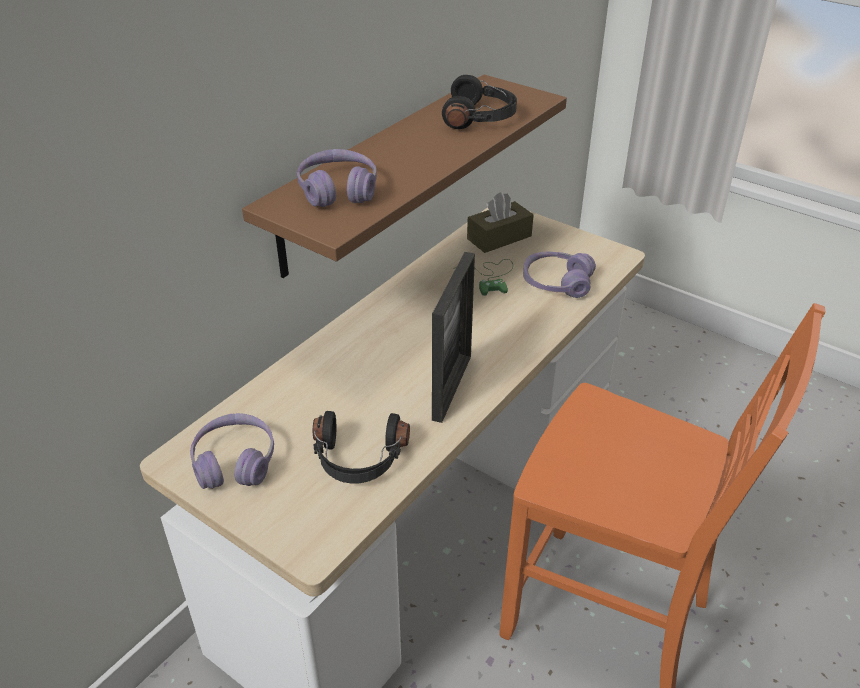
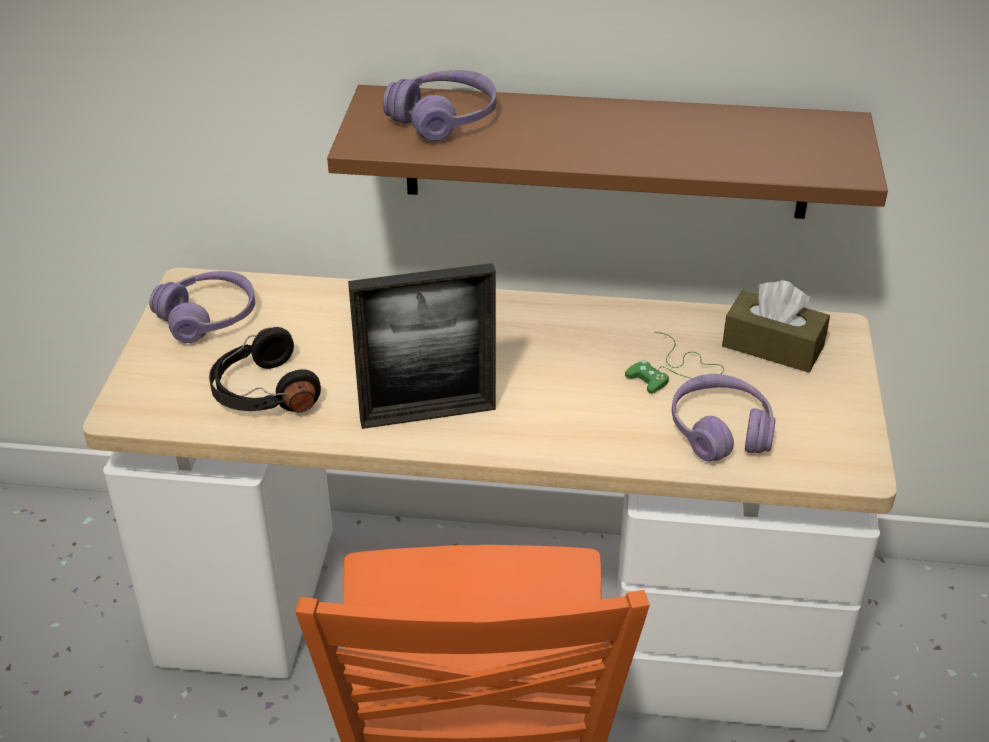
camera: 60 degrees right, 0 degrees up
black headphones [442,75,517,129] -> none

